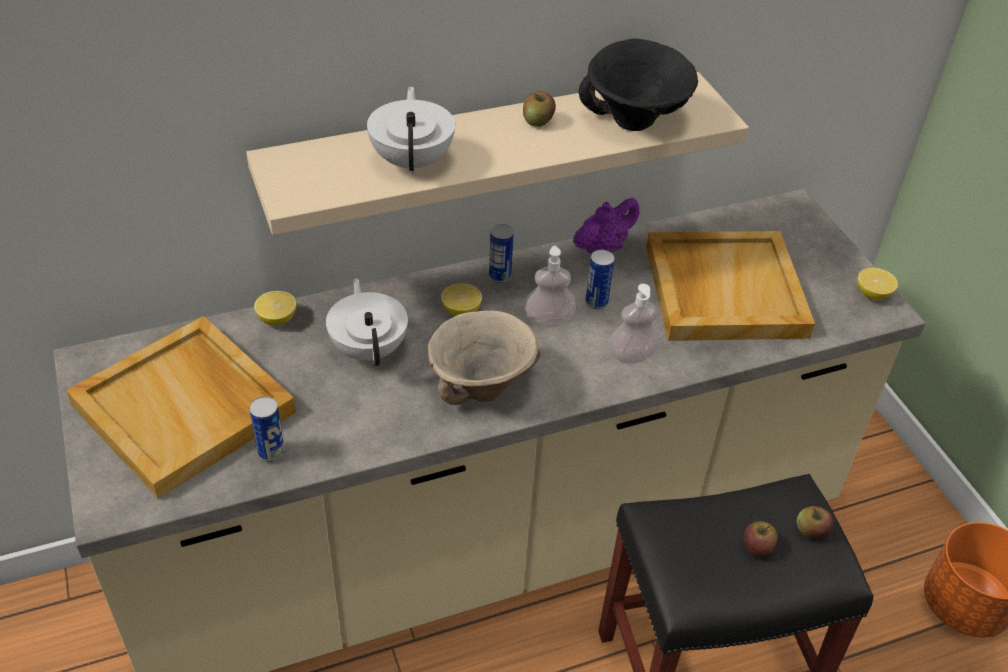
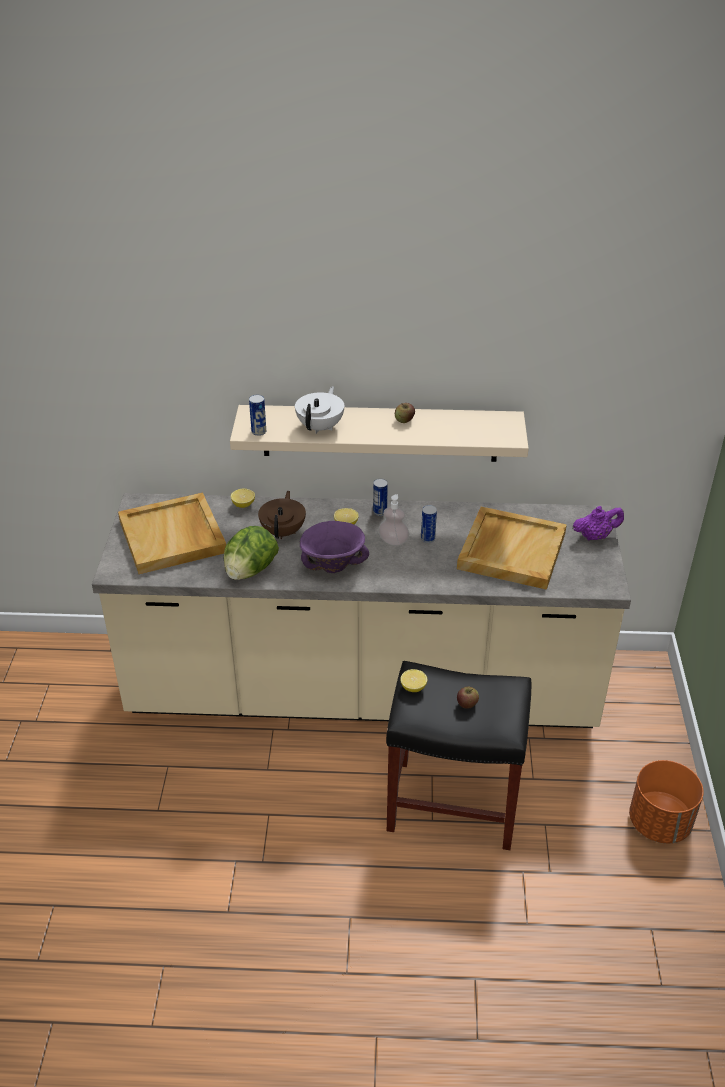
camera: 25 degrees right, 5 degrees down
can [249,397,285,462] -> can moved to [249,395,266,436]
white teapot [326,278,408,366] -> brown teapot [258,491,306,539]
beige bowl [428,311,541,405] -> purple bowl [300,521,369,573]
purple teapot [573,198,639,254] -> purple teapot moved to [573,506,624,540]
black bowl [578,39,698,131] -> none
soap dispenser [609,284,661,364] -> none
apple [797,506,834,538] -> none
lemon [857,268,898,300] -> lemon moved to [400,669,427,692]
none -> lettuce [224,526,279,580]

